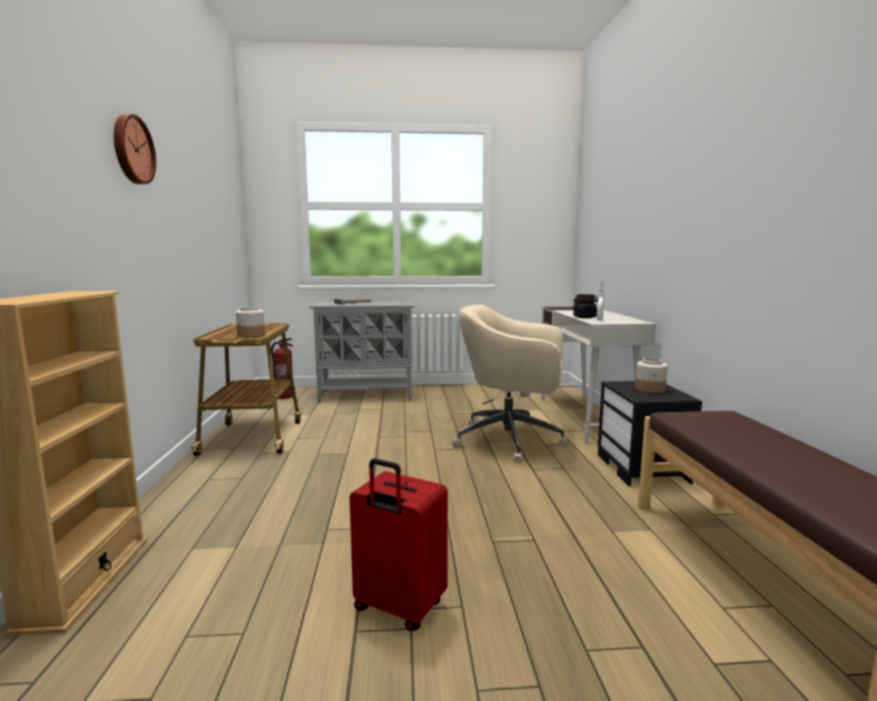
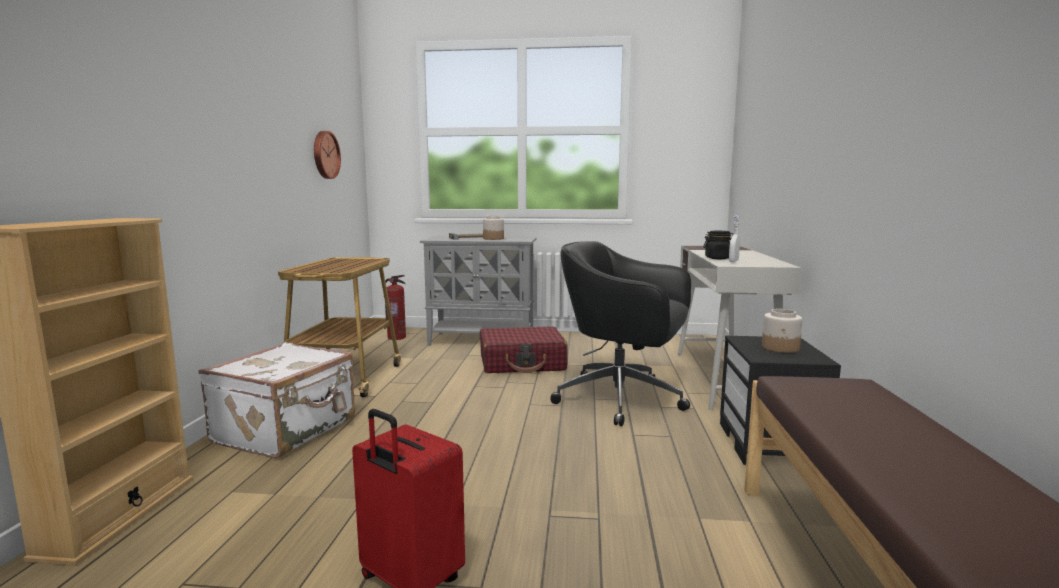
camera: 10 degrees right, 0 degrees up
wall clock [114,114,156,184] -> wall clock moved to [314,131,341,179]
jar [236,306,265,338] -> jar moved to [483,216,504,240]
beige office chair [452,305,570,463] -> black office chair [550,241,691,426]
none -> white suitcase [198,342,355,458]
none -> red suitcase [480,326,568,373]

